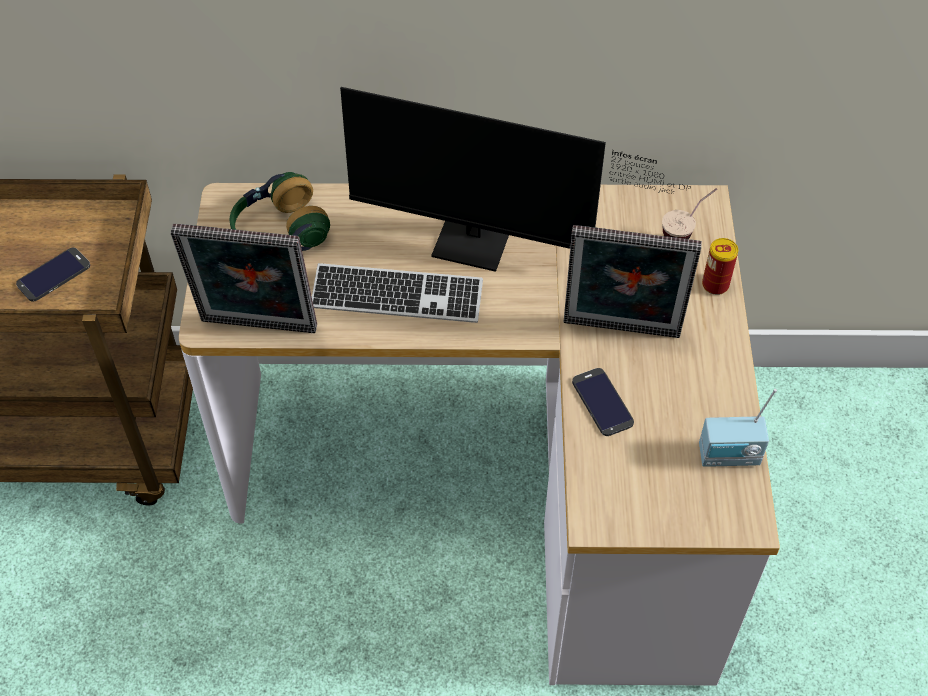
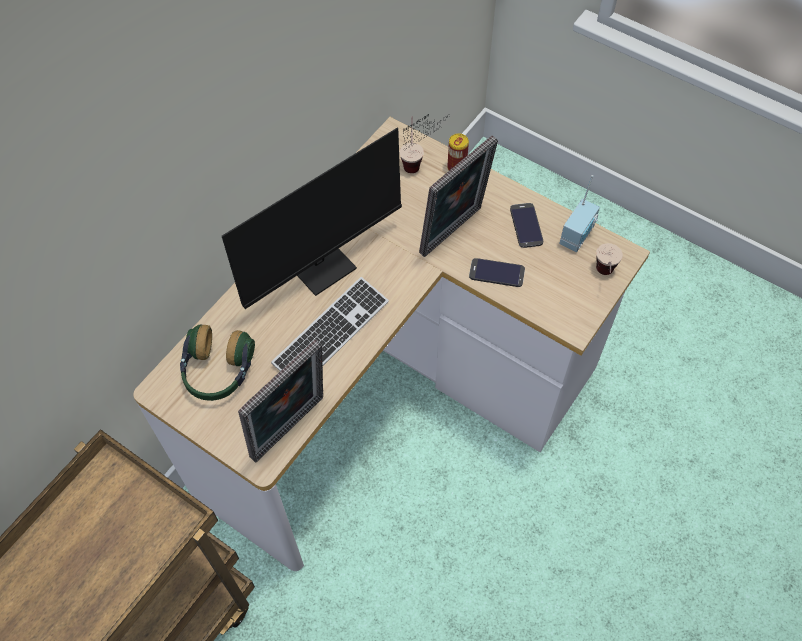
camera: 55 degrees left, 5 degrees up
phone [16,247,90,302] -> phone moved to [510,203,543,248]
none -> cup [596,243,623,275]

